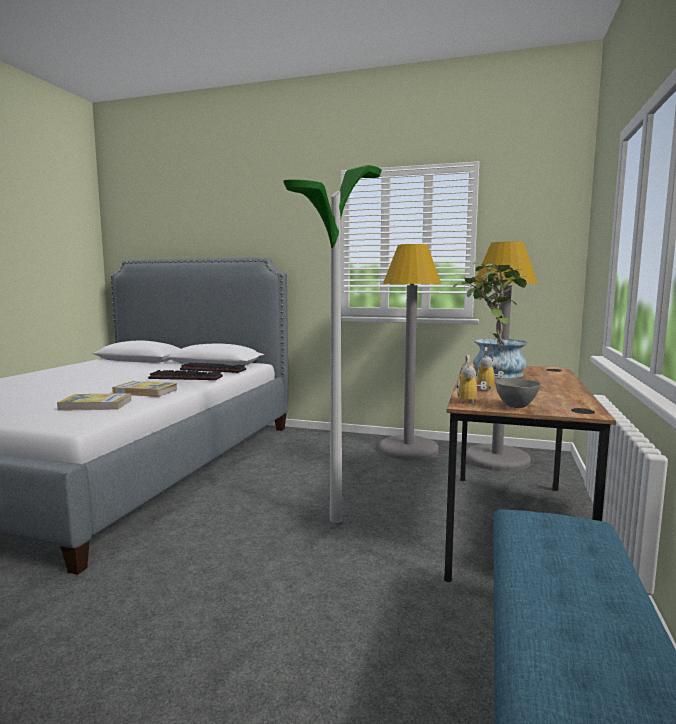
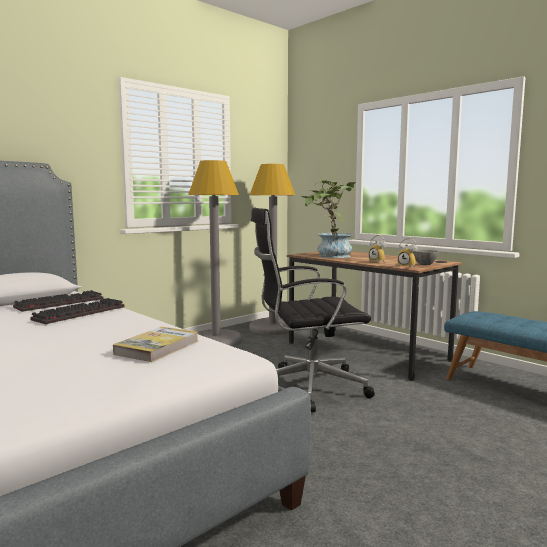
camera: 60 degrees left, 0 degrees up
book [112,381,177,397] -> none
floor lamp [283,165,382,523] -> black office chair [251,207,375,413]

